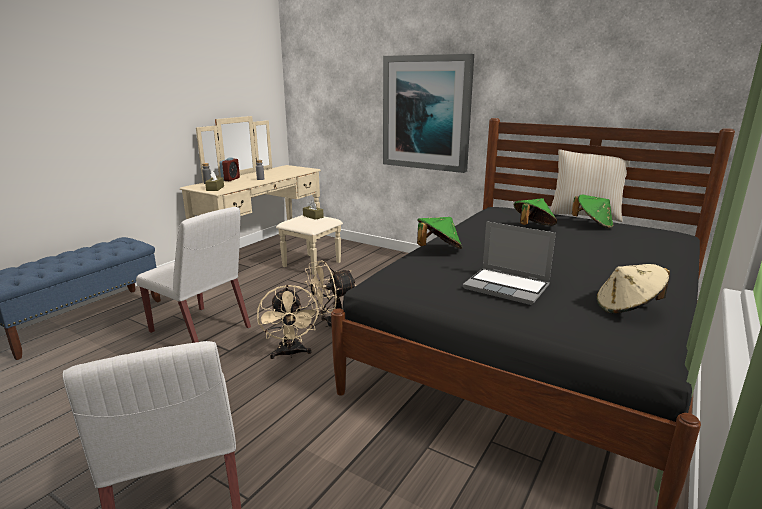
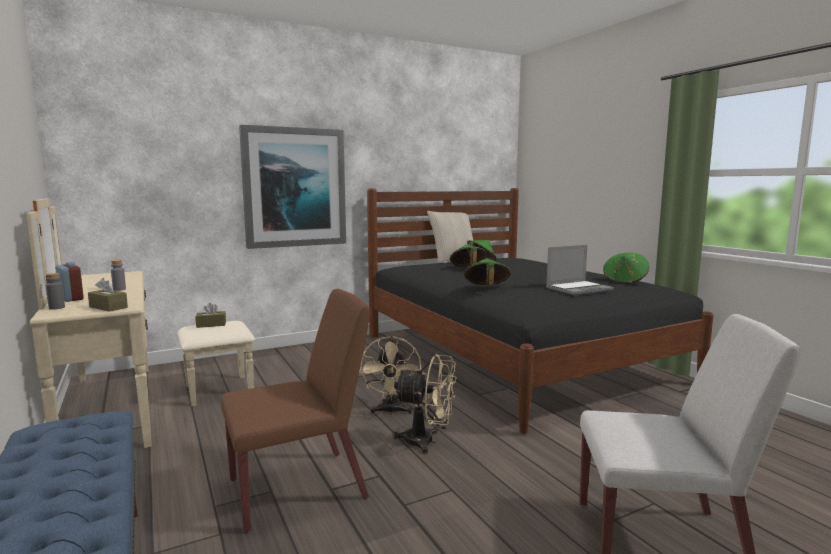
camera: 60 degrees left, 10 degrees down
white chair [136,207,251,343] -> brown chair [221,289,370,532]
beige hat [597,264,670,313] -> green hat [603,253,649,284]

